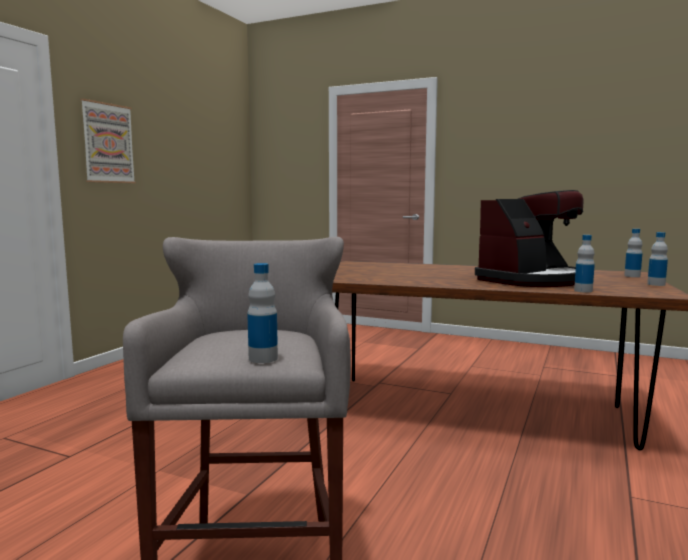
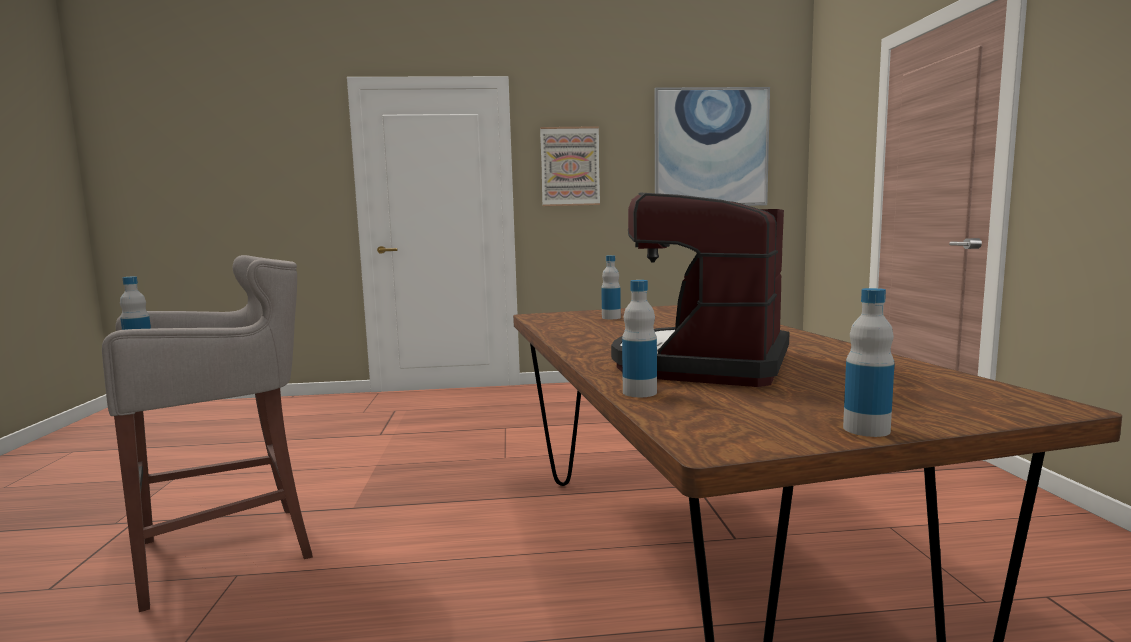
camera: 60 degrees right, 0 degrees up
coffee machine [475,190,584,287] -> coffee machine turned 90 degrees clockwise [611,192,790,387]
bottle [624,229,642,277] -> bottle moved to [601,255,621,319]
none -> picture [654,87,770,206]

